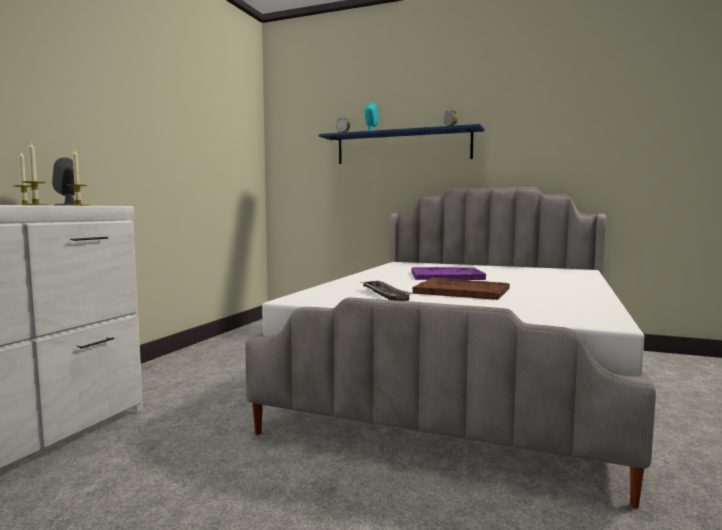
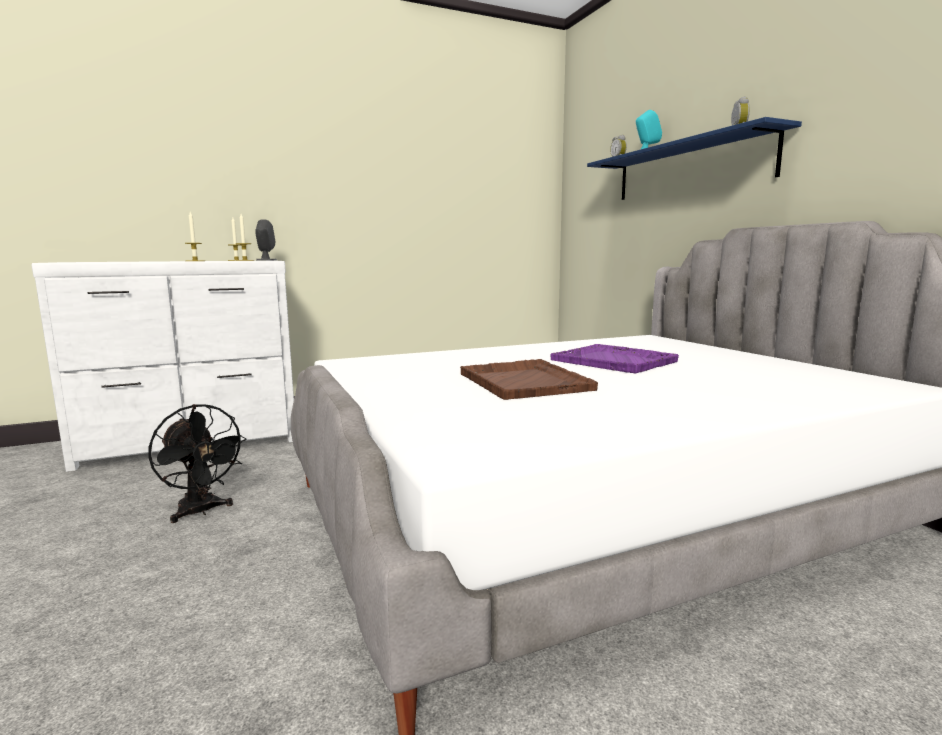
camera: 45 degrees right, 5 degrees up
tray [362,280,413,301] -> none
none -> black fan [149,404,246,523]

